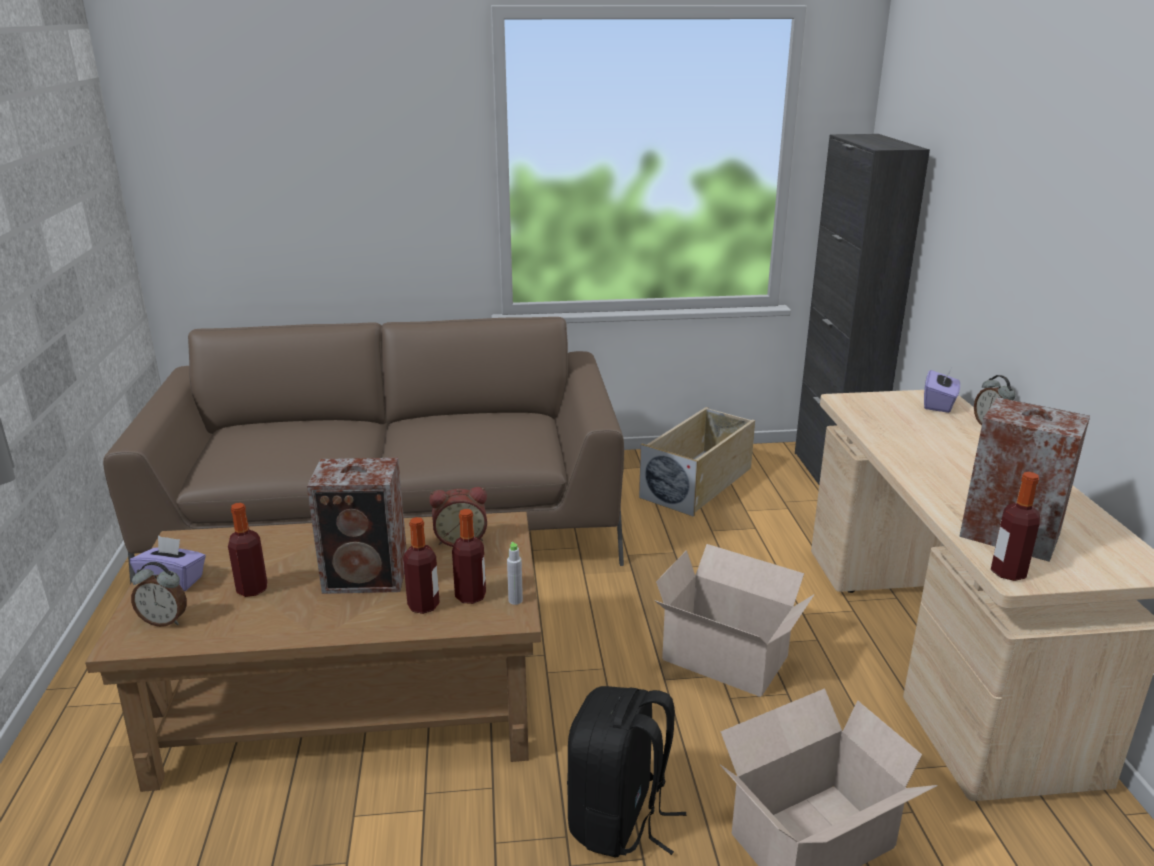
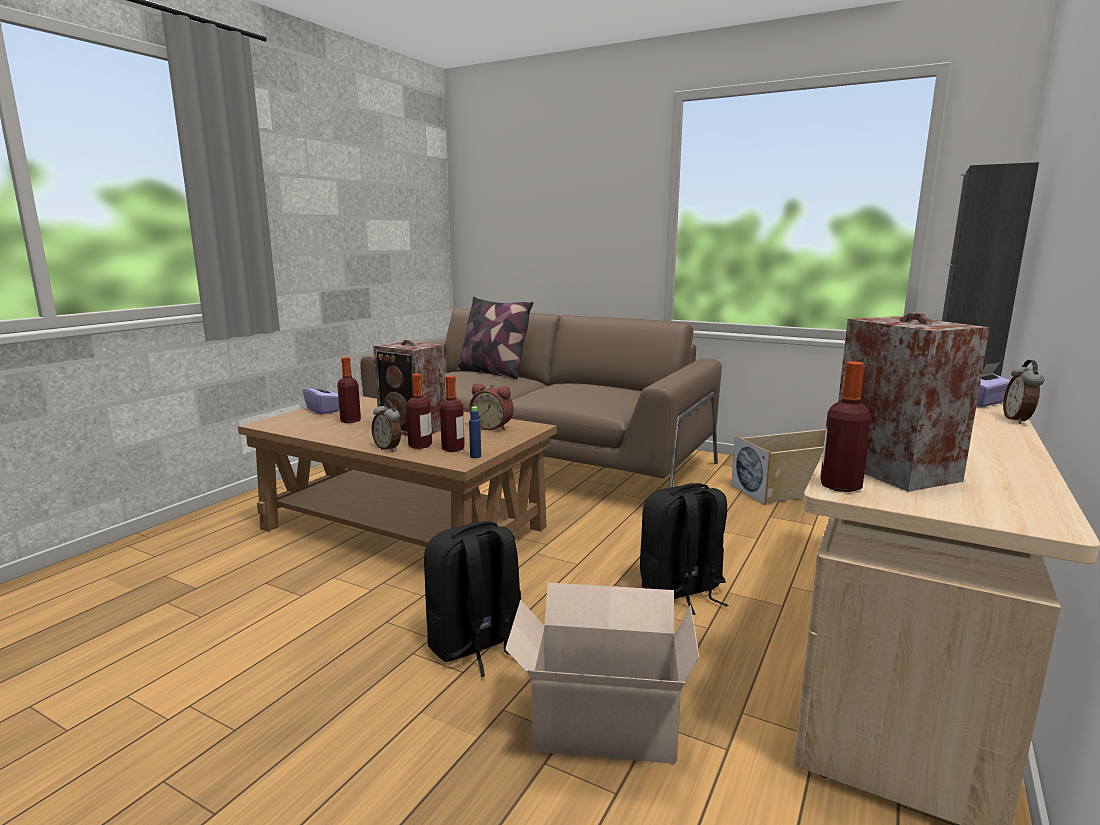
camera: 35 degrees right, 10 degrees down
alarm clock [131,562,187,627] -> alarm clock moved to [372,400,401,452]
grey bottle [507,542,523,605] -> blue bottle [469,406,481,458]
cardboard box [654,544,815,697] -> black backpack [640,483,728,615]
none -> pillow [457,296,534,379]

